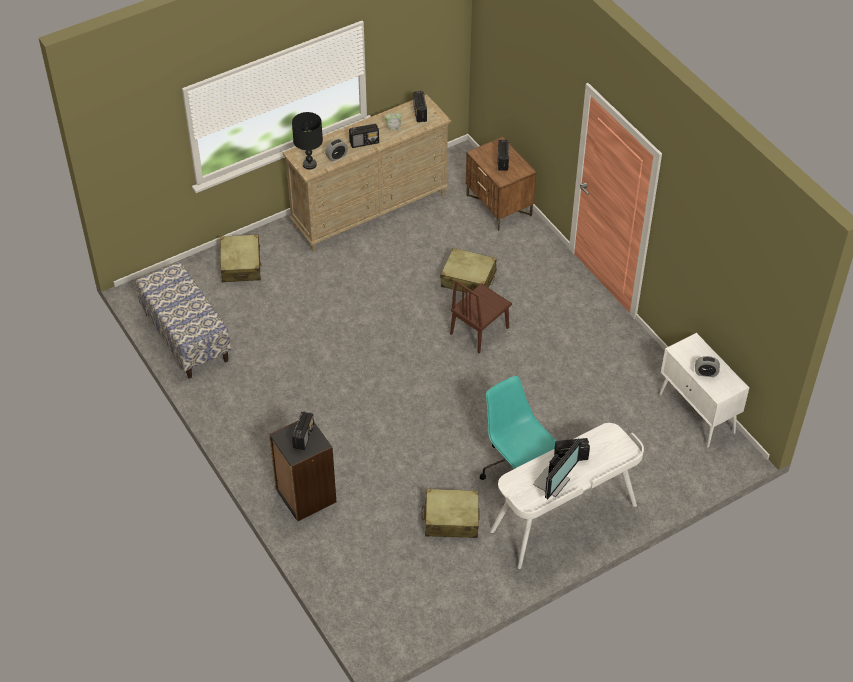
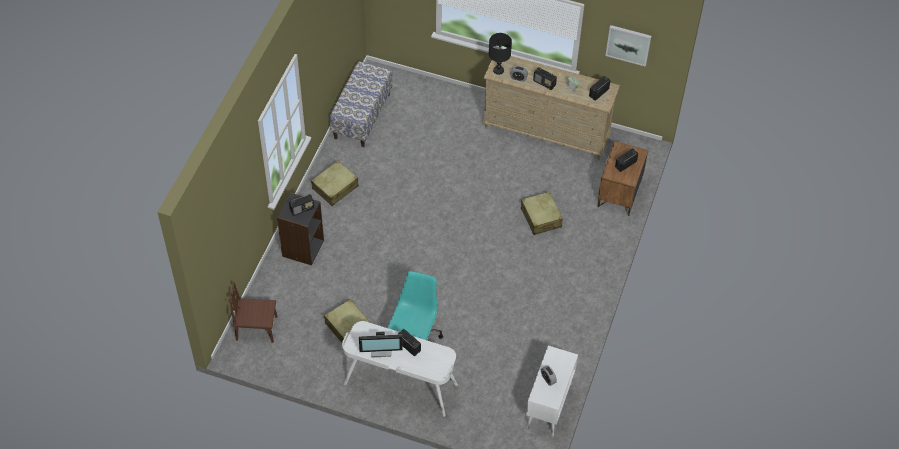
camera: 50 degrees right, 5 degrees up
beige suitcase [220,234,262,282] -> beige suitcase moved to [311,161,359,206]
brown chair [450,280,512,353] -> brown chair moved to [230,282,277,343]
none -> picture [606,25,651,67]

